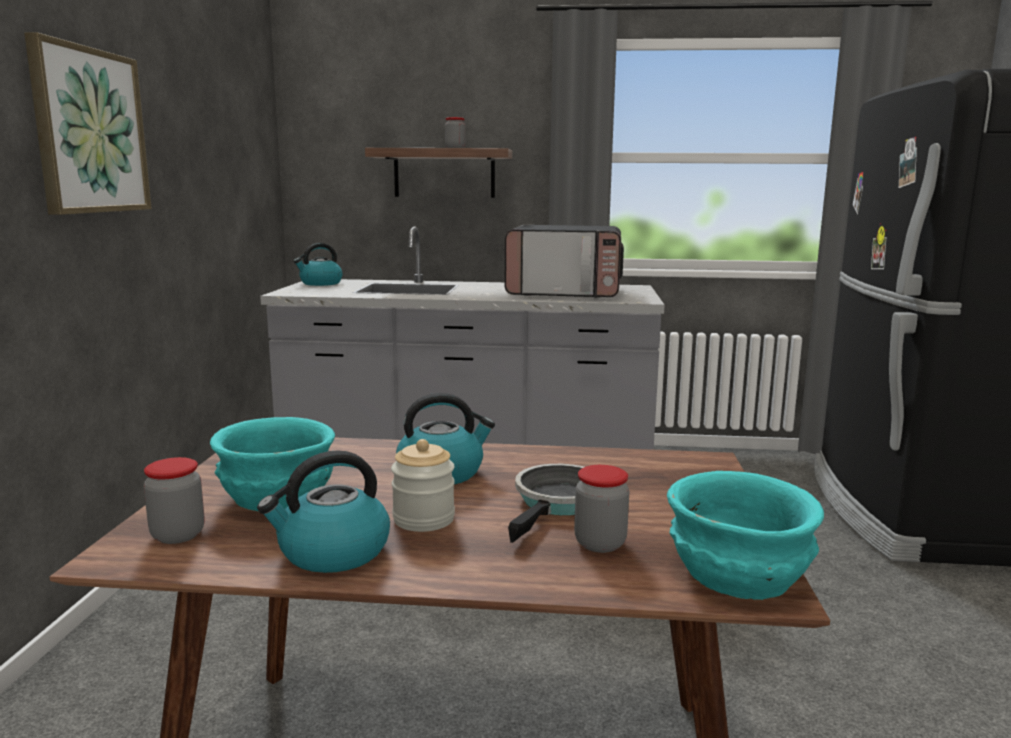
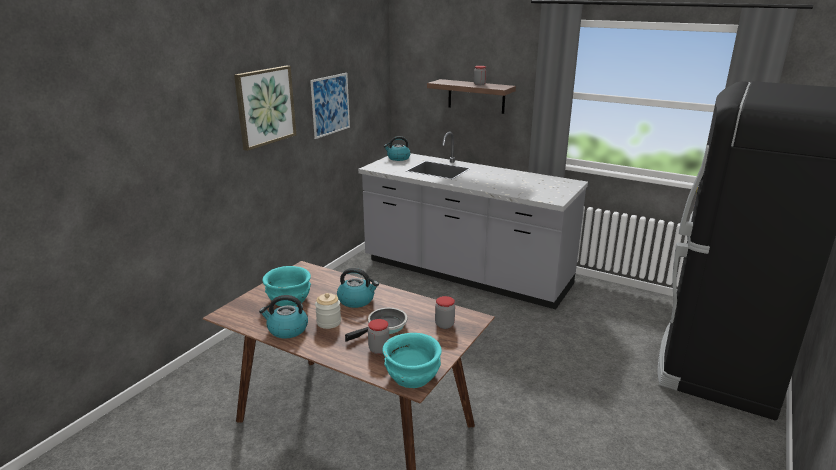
camera: 25 degrees right, 10 degrees up
jar [144,457,204,544] -> jar moved to [435,296,455,329]
microwave [504,225,624,298] -> none
none -> picture [310,73,350,139]

